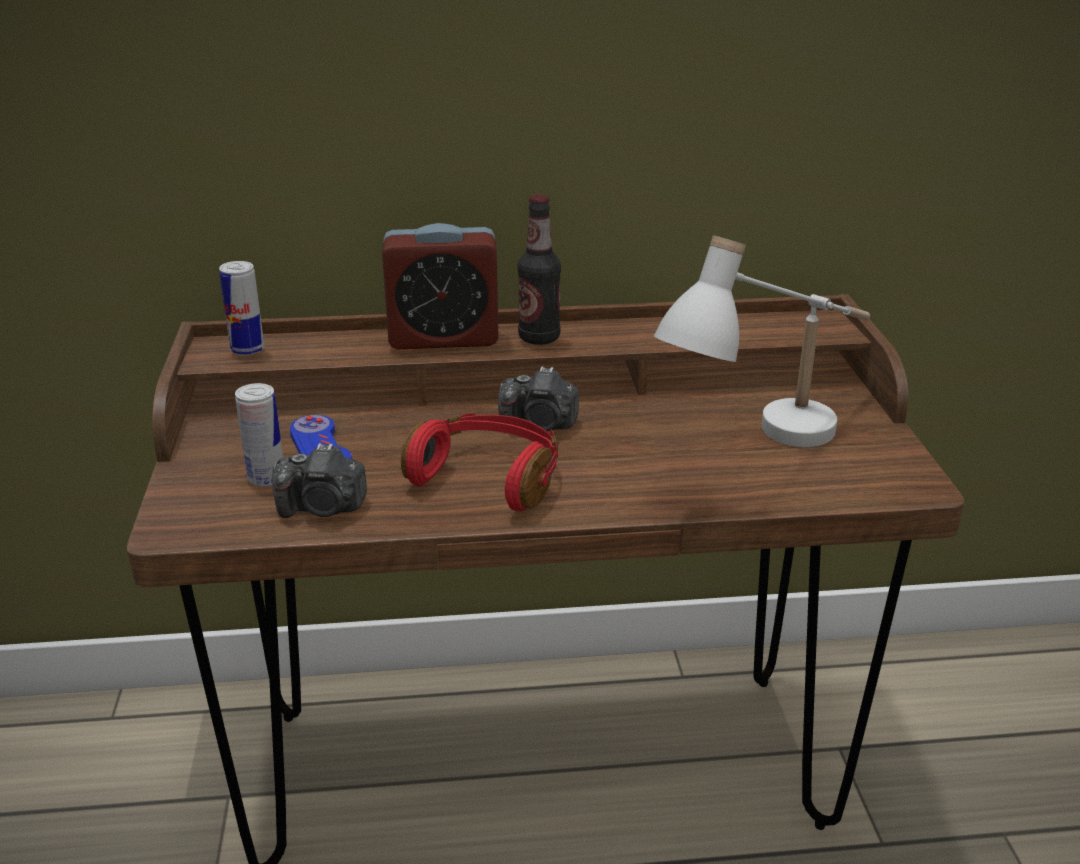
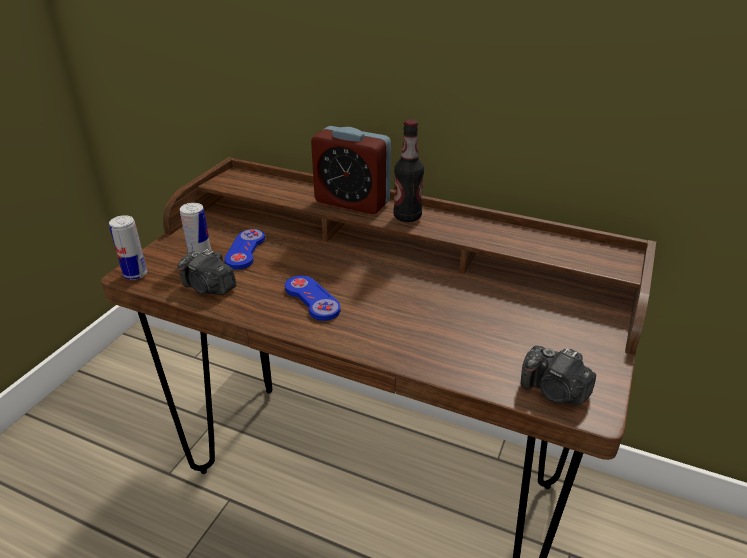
camera: 30 degrees right, 5 degrees up
can [219,261,264,355] -> can moved to [109,215,147,280]
red headphones [401,413,558,511] -> blue game controller [285,276,340,321]
camera [498,367,579,431] -> camera moved to [521,346,596,405]
white table lamp [654,235,870,447] -> none

